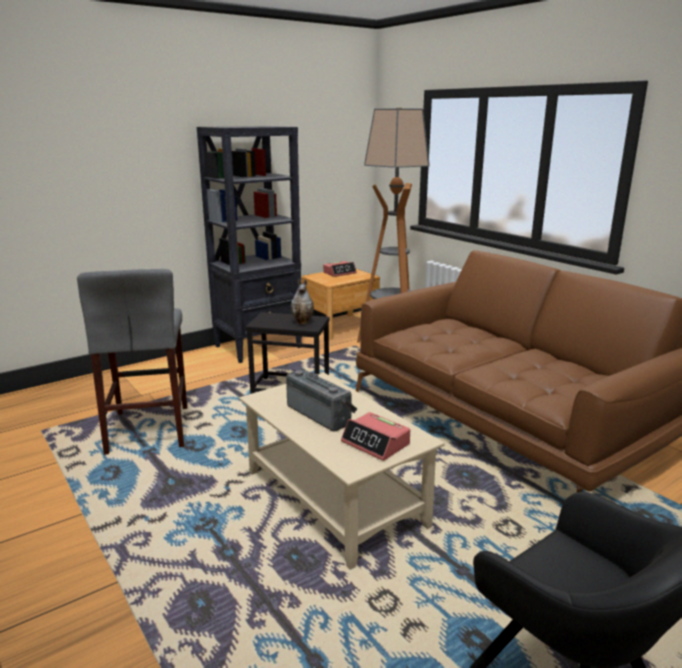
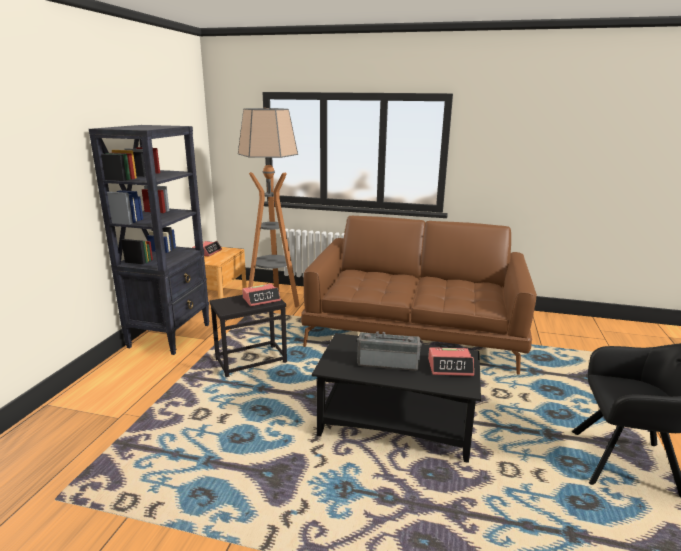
camera: 40 degrees left, 0 degrees up
grey stool [77,269,187,455] -> none
beige coffee table [239,373,445,570] -> black coffee table [312,333,481,463]
vase [291,279,314,325] -> alarm clock [242,284,281,306]

